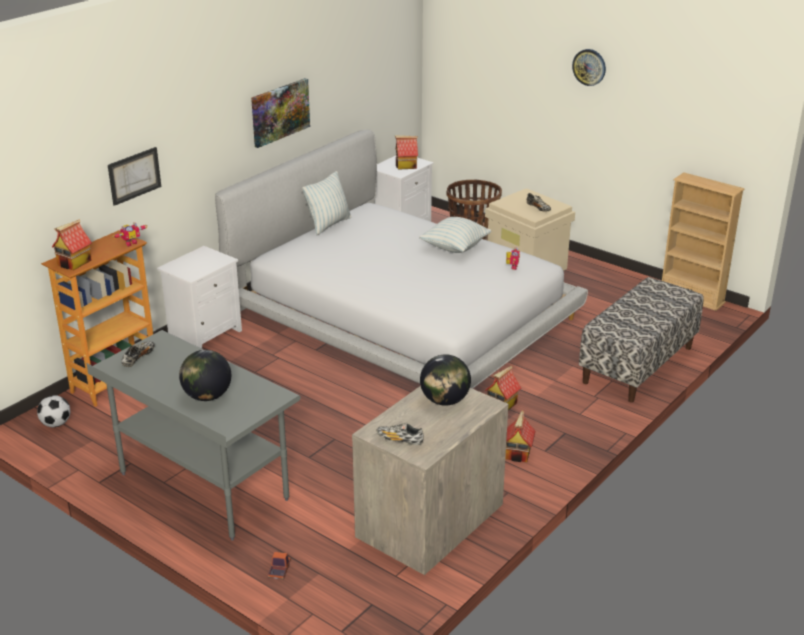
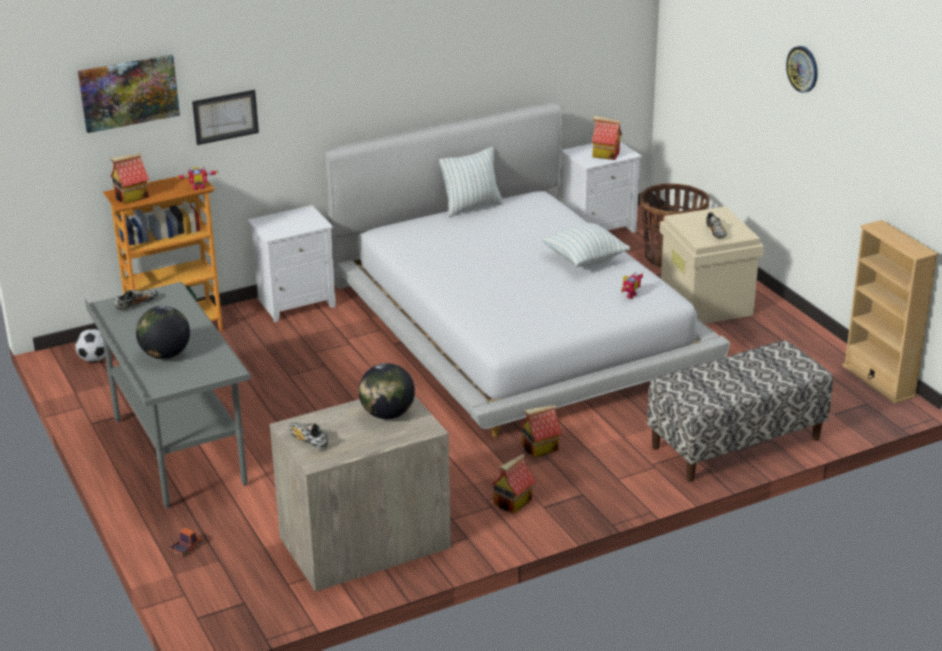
camera: 25 degrees right, 0 degrees up
picture [251,78,310,148] -> picture moved to [78,55,180,133]

